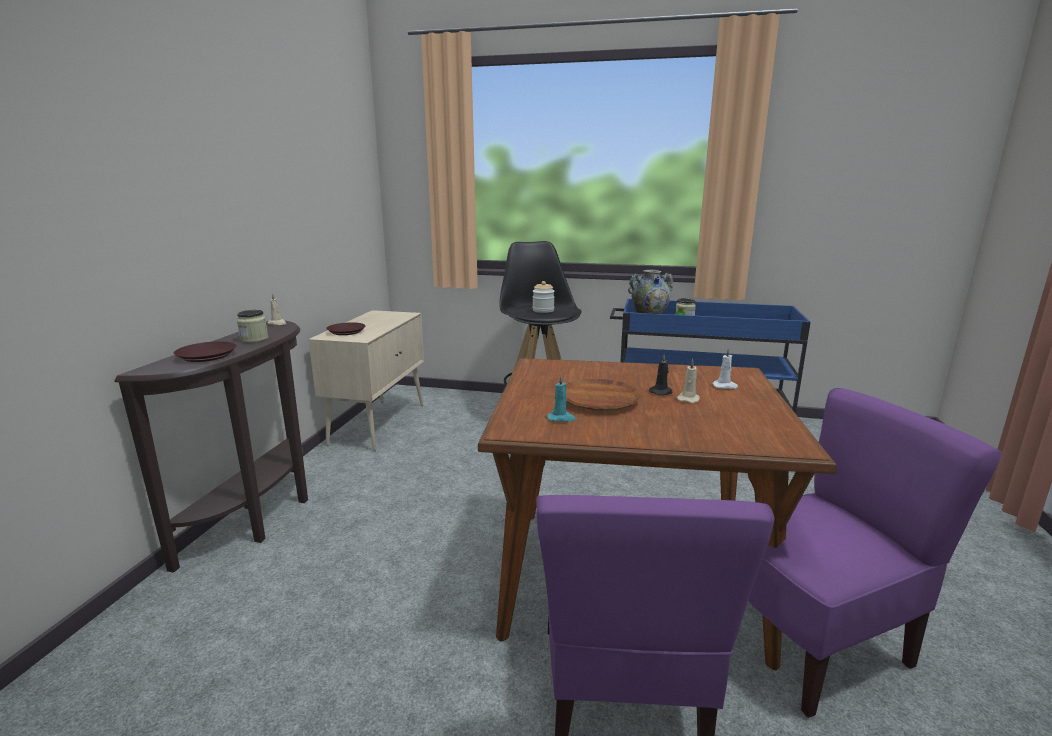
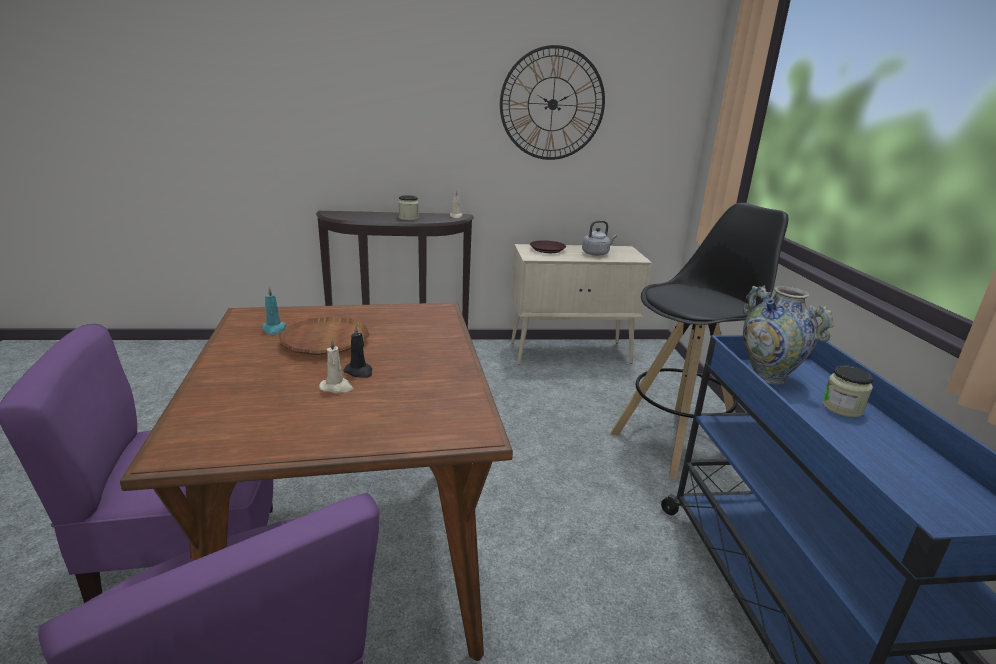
camera: 70 degrees right, 5 degrees up
brown plate [174,341,236,362] -> none
jar [533,281,555,313] -> none
white candle [712,348,738,389] -> none
none -> wall clock [500,45,605,160]
none -> grey kettle [582,220,617,256]

